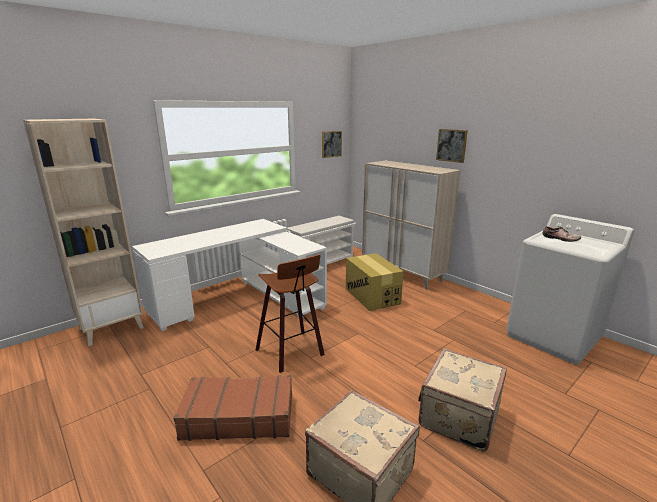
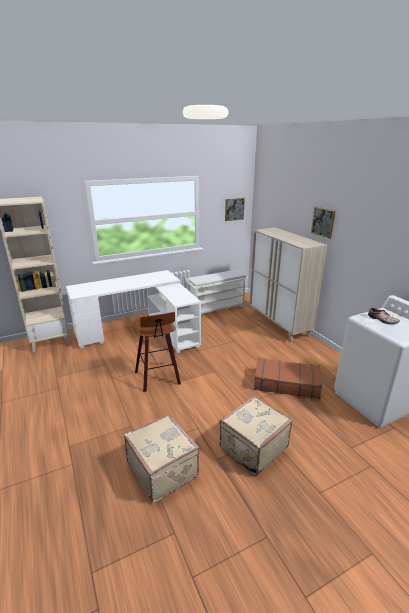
camera: 15 degrees right, 5 degrees up
brown suitcase [173,375,292,441] -> brown suitcase moved to [254,357,322,399]
cardboard box [346,253,404,311] -> none

